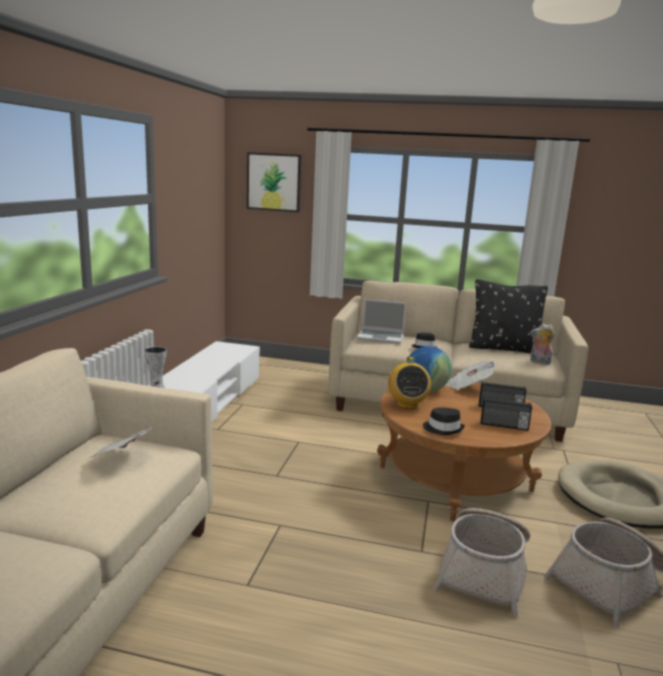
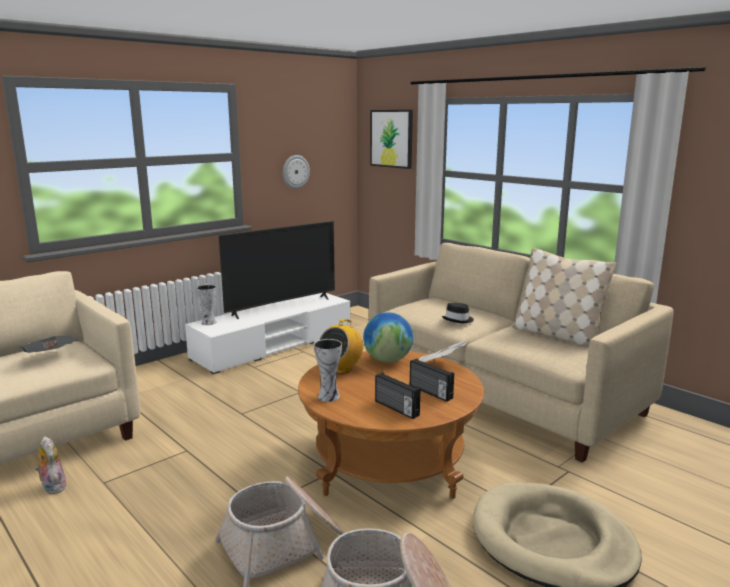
camera: 35 degrees right, 0 degrees up
laptop [357,299,406,344] -> none
black hat [423,407,465,435] -> vase [314,339,342,402]
black pillow [469,279,548,353] -> beige pillow [512,248,617,348]
plush toy [530,324,555,365] -> plush toy moved to [35,436,66,494]
none -> television [219,221,335,319]
none -> wall clock [283,155,310,189]

